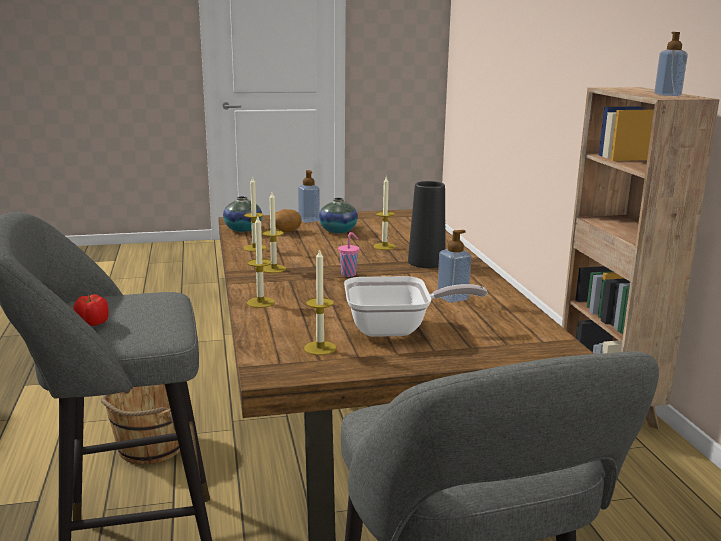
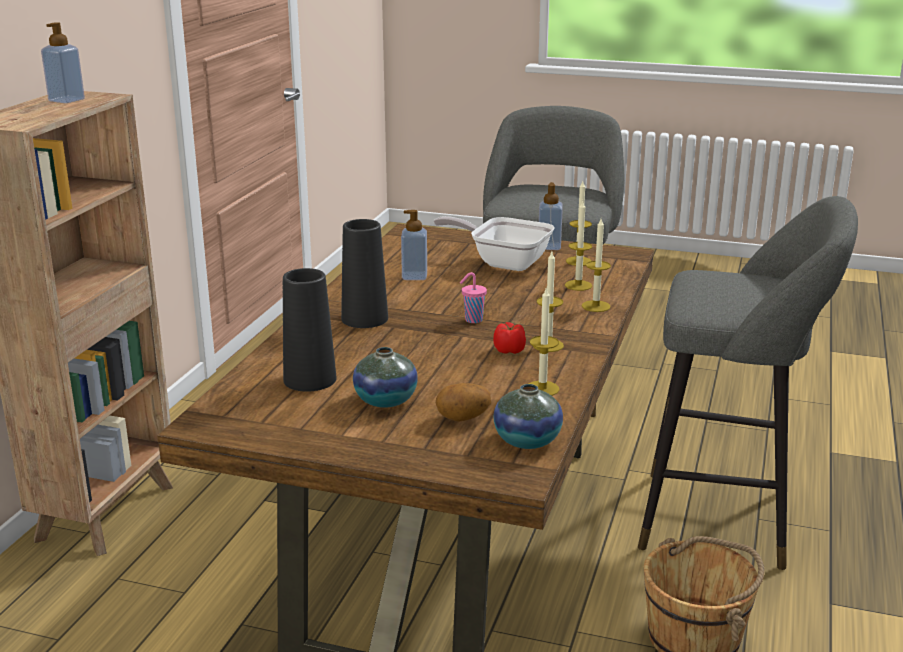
camera: 150 degrees left, 5 degrees up
tomato [74,294,109,326] -> tomato moved to [493,322,526,354]
soap dispenser [298,170,320,223] -> soap dispenser moved to [539,182,563,250]
candle [373,177,396,250] -> candle moved to [565,201,592,291]
none -> black vase [283,268,337,392]

